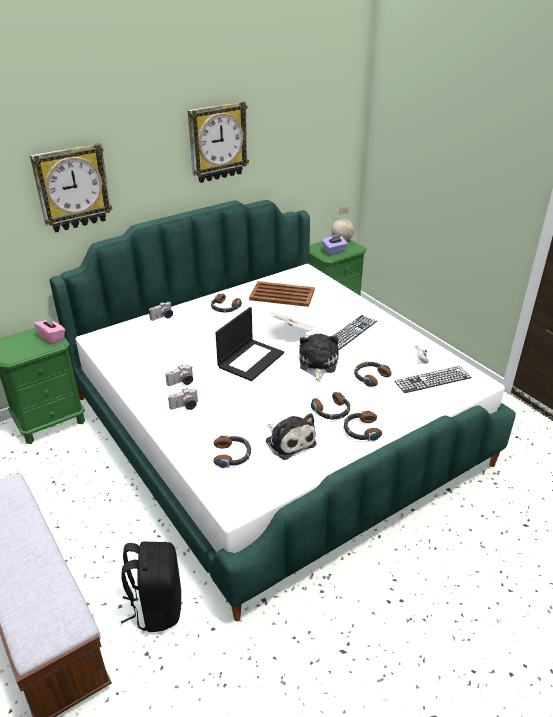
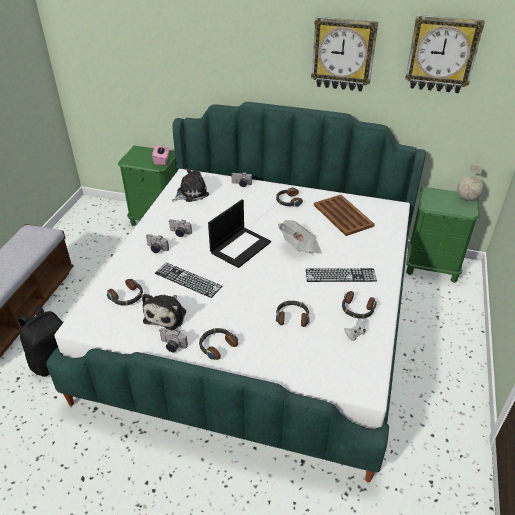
camera: 50 degrees right, 5 degrees up
wall clock [30,143,113,232] -> wall clock moved to [405,15,485,93]
laptop [215,307,284,381] -> laptop turned 45 degrees counterclockwise [208,199,271,268]
plush toy [299,334,339,382] -> plush toy moved to [172,168,209,202]
headphones [311,392,350,420] -> headphones moved to [342,291,377,319]
purple tissue box [322,235,348,255] -> none
keyboard [394,366,472,393] -> keyboard moved to [155,263,222,298]
none -> camera [159,328,188,352]

